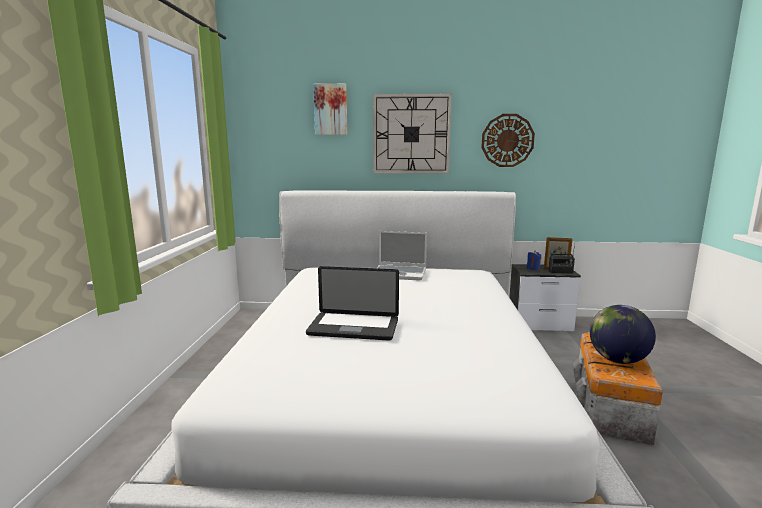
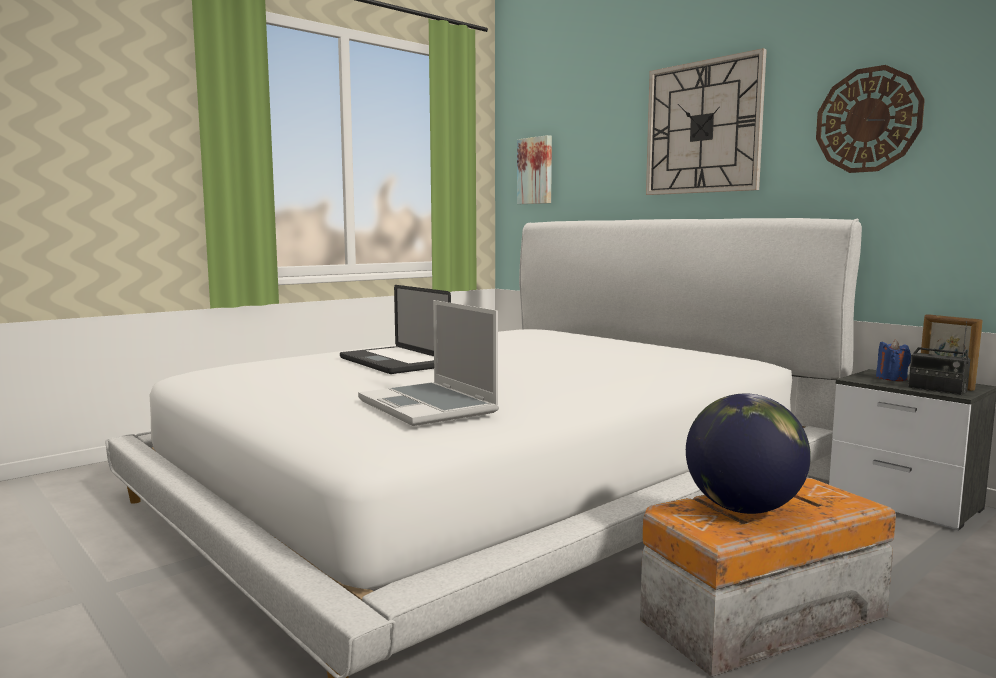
camera: 45 degrees right, 5 degrees down
picture [313,83,347,135] -> picture moved to [517,135,552,204]
laptop [377,231,427,281] -> laptop moved to [358,300,499,426]

